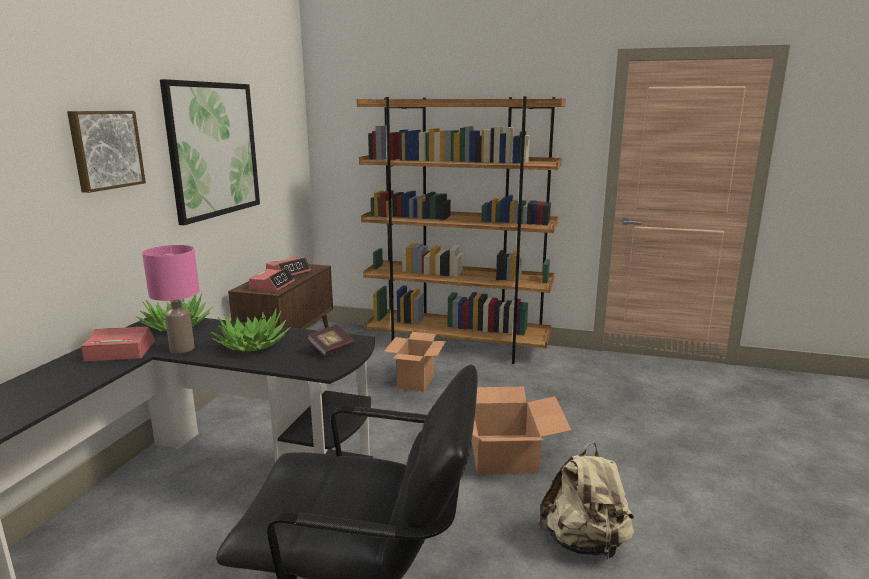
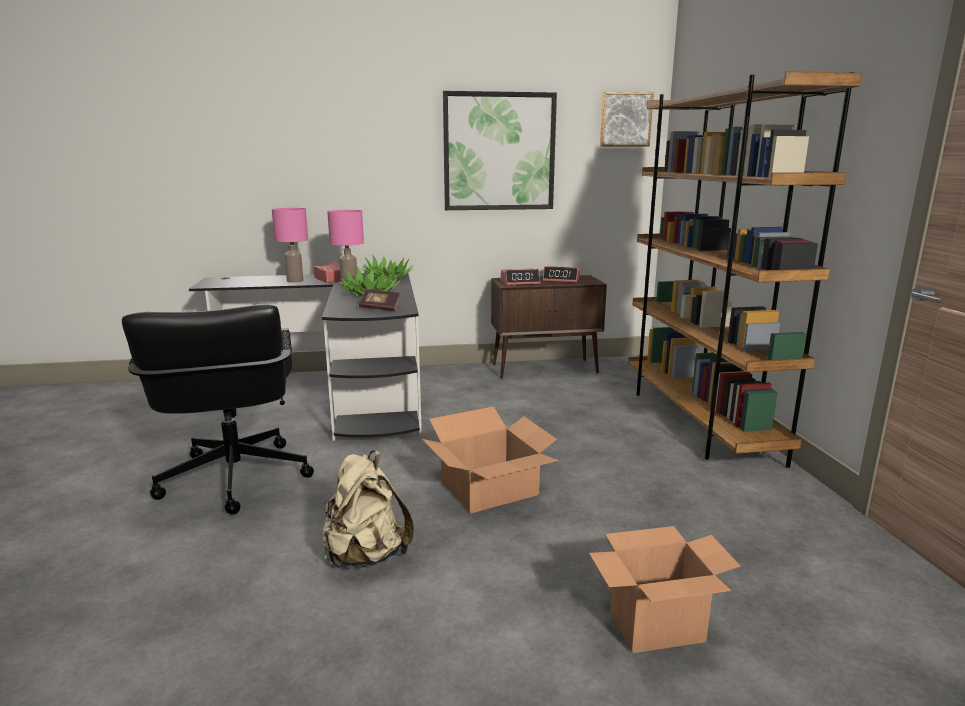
camera: 65 degrees right, 0 degrees up
picture [67,111,146,193] -> picture moved to [600,92,654,147]
cardboard box [384,332,446,392] -> cardboard box moved to [589,526,741,653]
none -> pink table lamp [272,208,308,283]

